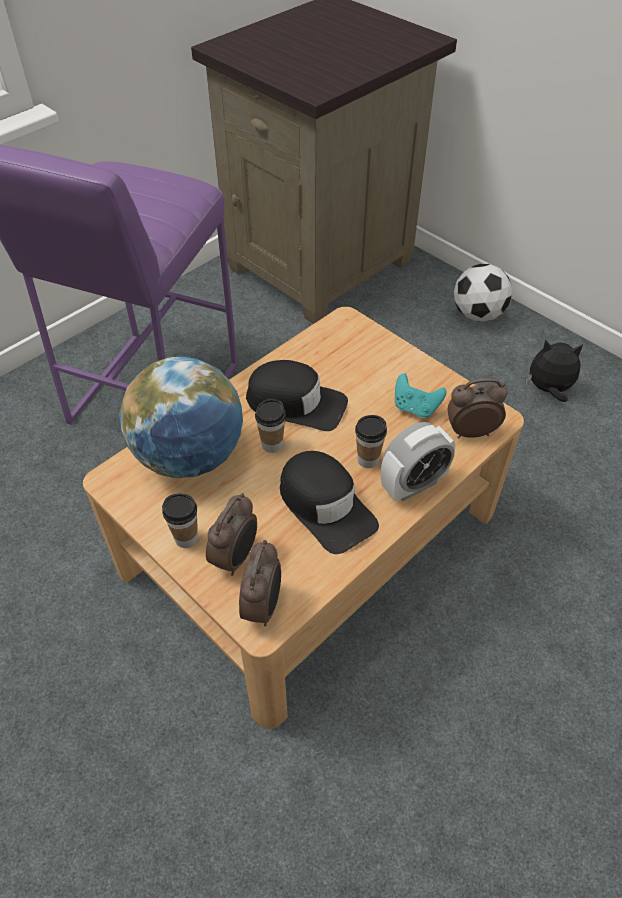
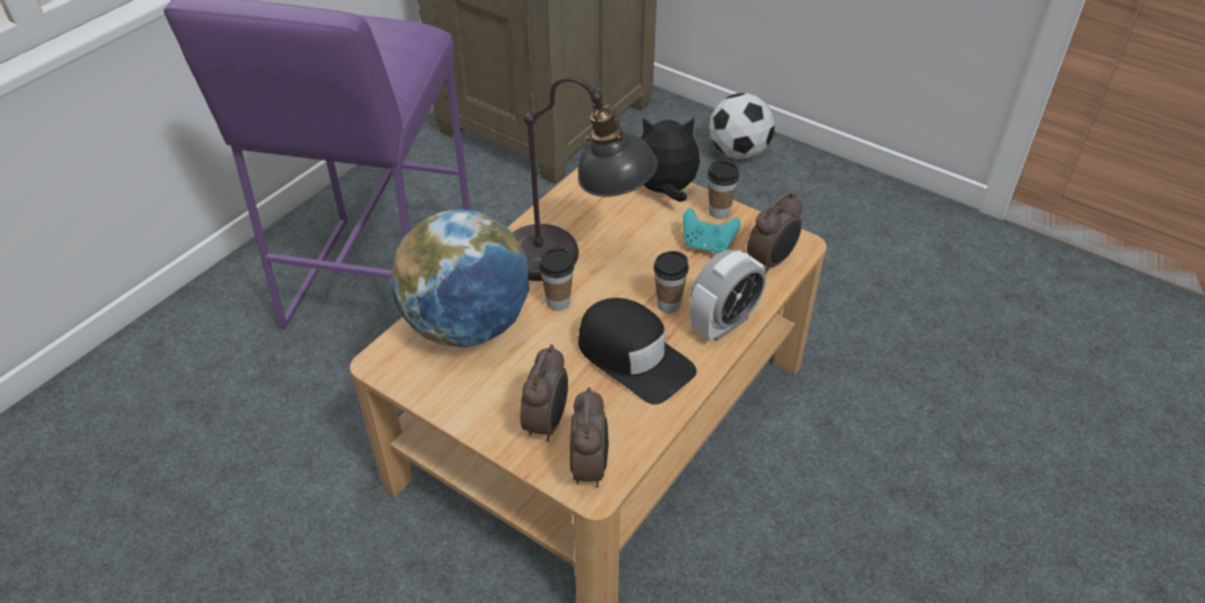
camera: 10 degrees left, 5 degrees down
cup [162,493,198,548] -> cup moved to [707,161,739,219]
black cap [246,360,348,431] -> grey table lamp [512,77,658,281]
alarm clock [448,378,507,439] -> alarm clock turned 150 degrees clockwise [747,192,803,274]
plush toy [525,340,583,402] -> plush toy moved to [641,118,700,202]

